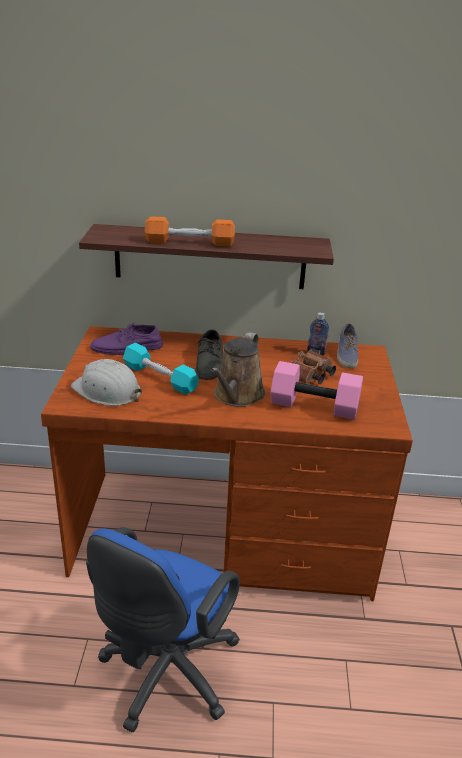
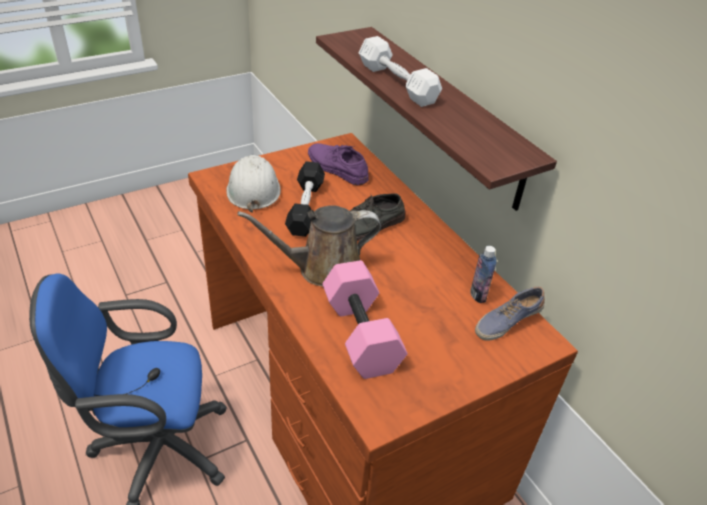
camera: 55 degrees right, 10 degrees up
turquoise dumbbell [123,343,199,395] -> black dumbbell [285,161,325,237]
orange dumbbell [145,216,235,247] -> white dumbbell [359,36,442,107]
brown binoculars [291,350,336,384] -> none

